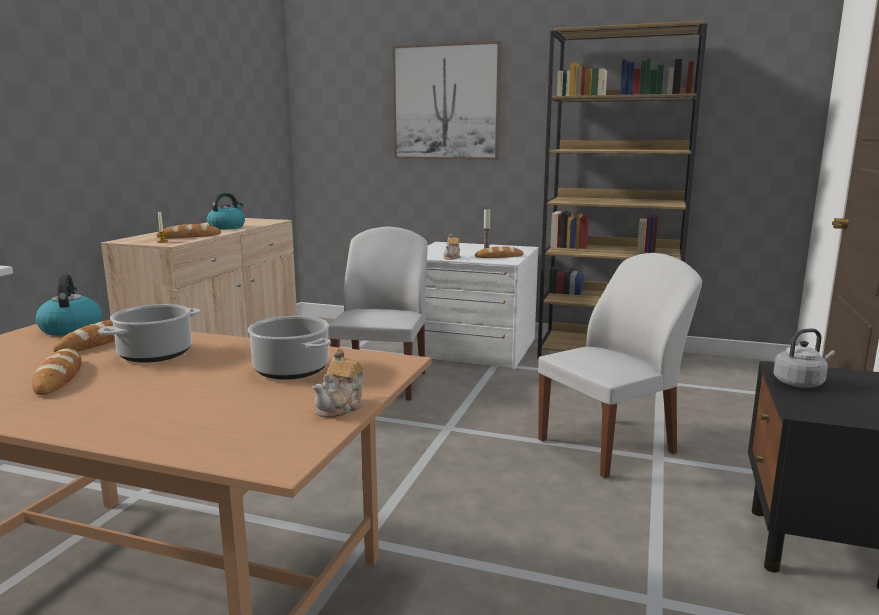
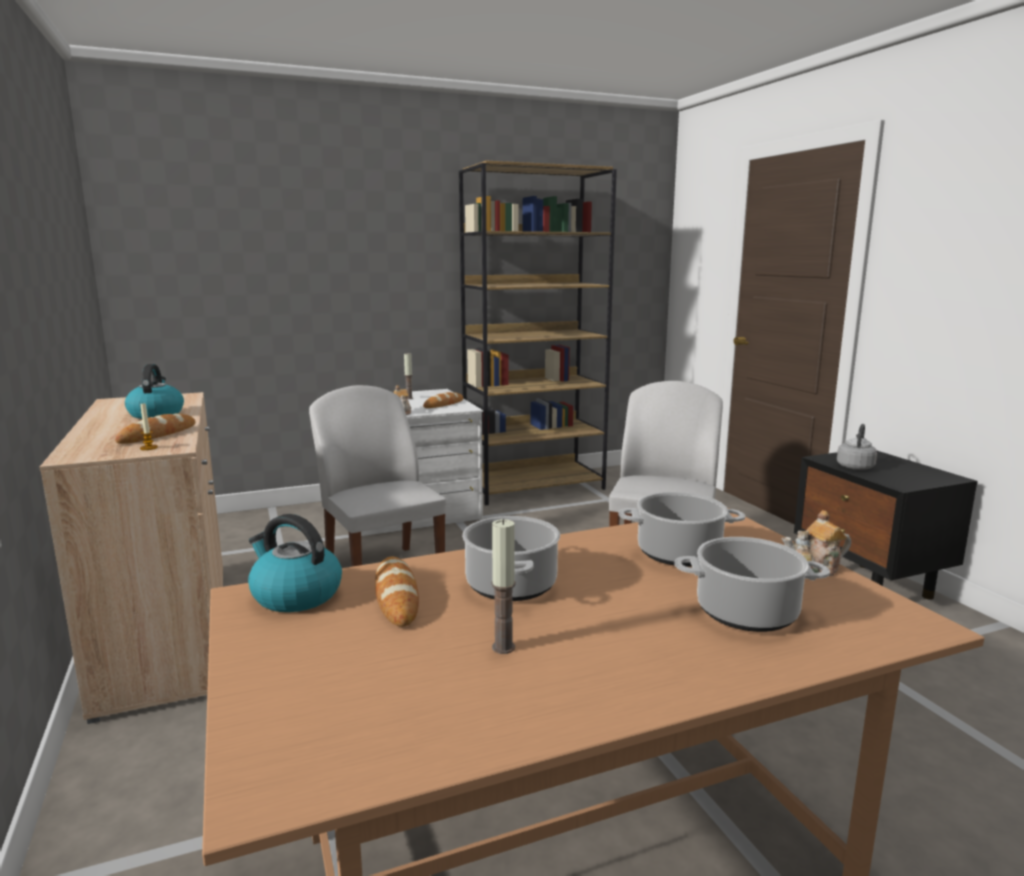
camera: 40 degrees left, 0 degrees up
bread [32,348,82,395] -> candle [491,519,516,654]
teapot [313,348,364,418] -> teapot turned 90 degrees clockwise [782,510,851,576]
picture [392,41,501,160] -> none
none -> cooking pot [674,537,830,632]

